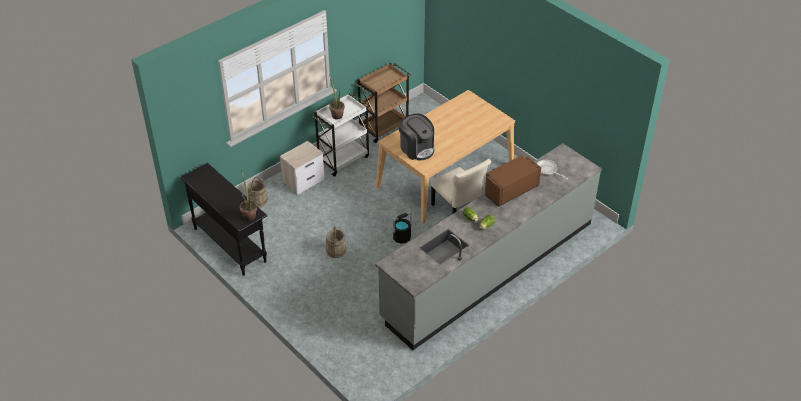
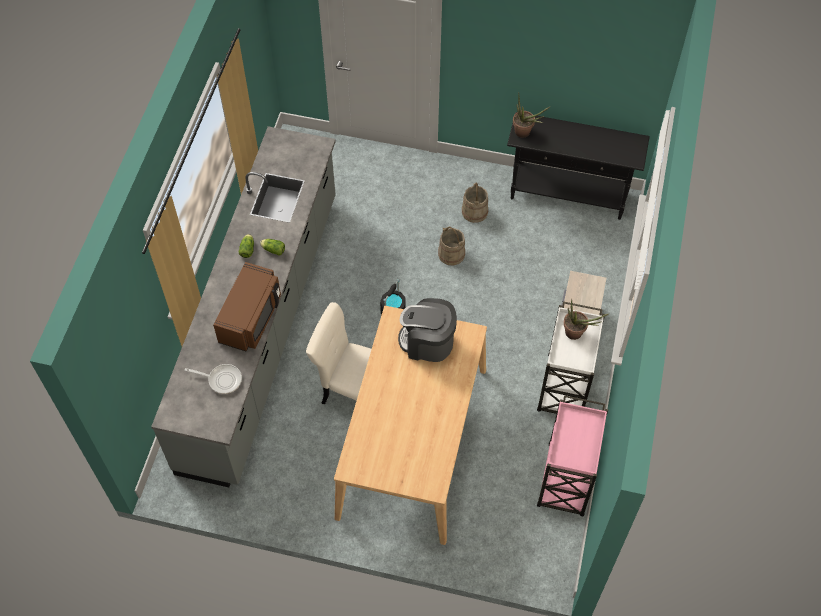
camera: 145 degrees right, 15 degrees up
beige bucket [247,177,268,208] -> beige bucket moved to [462,182,488,223]
brown cart [356,63,411,143] -> pink cart [537,395,608,516]

